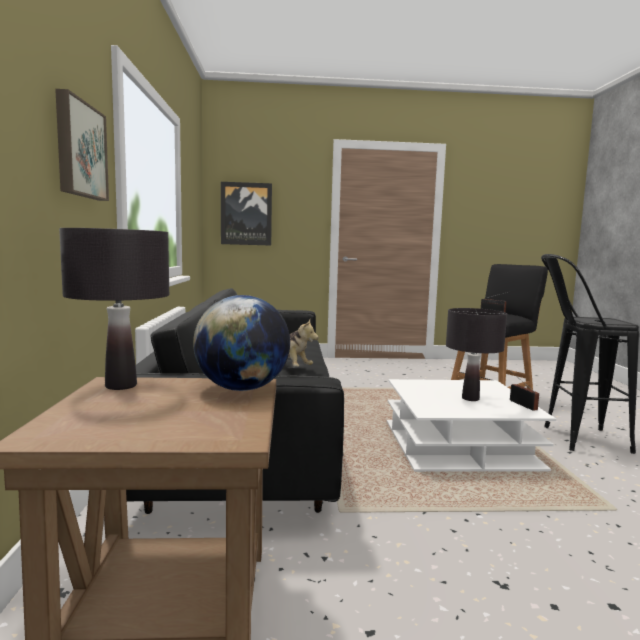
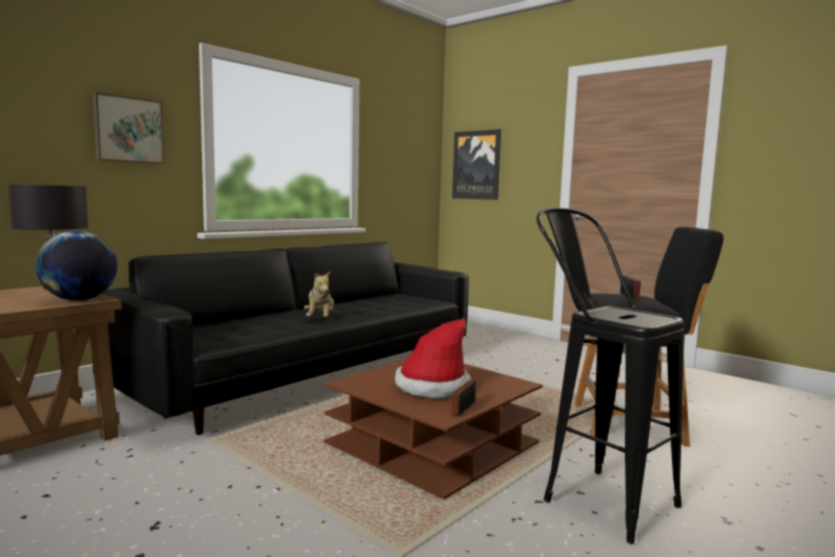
camera: 45 degrees right, 0 degrees up
white coffee table [387,379,556,472] -> brown coffee table [324,360,543,500]
black table lamp [446,308,507,401] -> hat [395,318,471,400]

